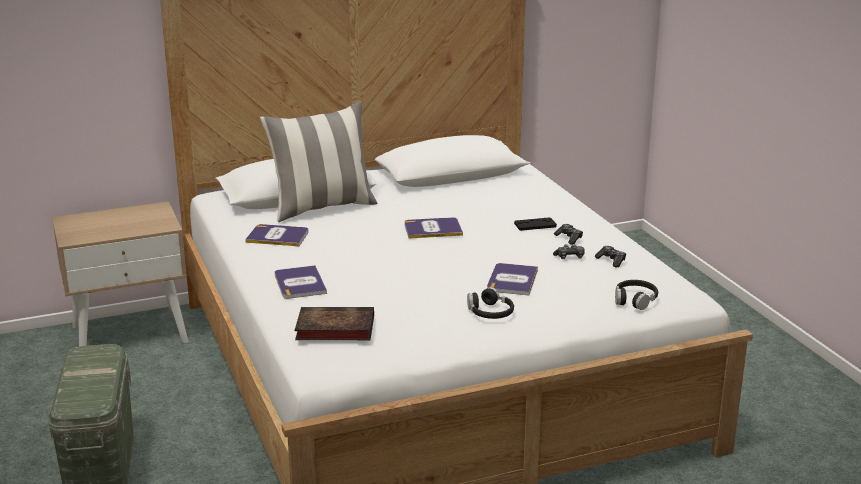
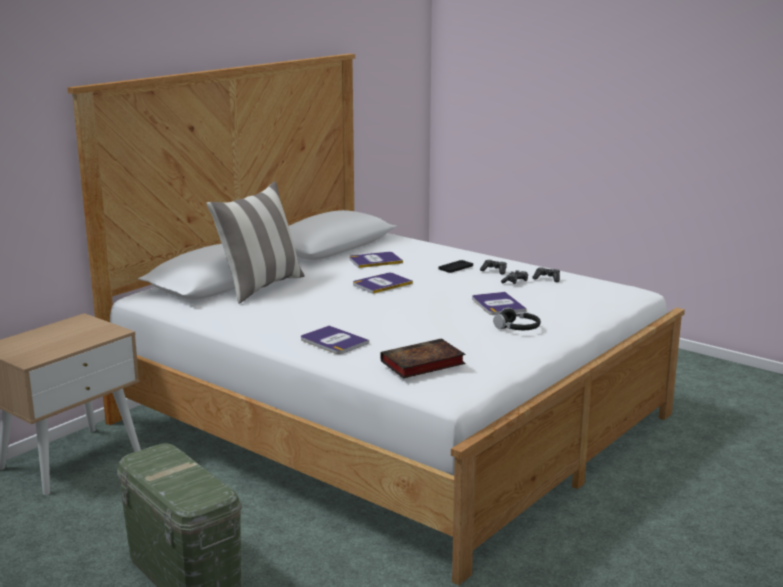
camera: 30 degrees left, 5 degrees down
book [245,224,309,246] -> book moved to [349,252,403,268]
black headphones [615,280,658,310] -> none

